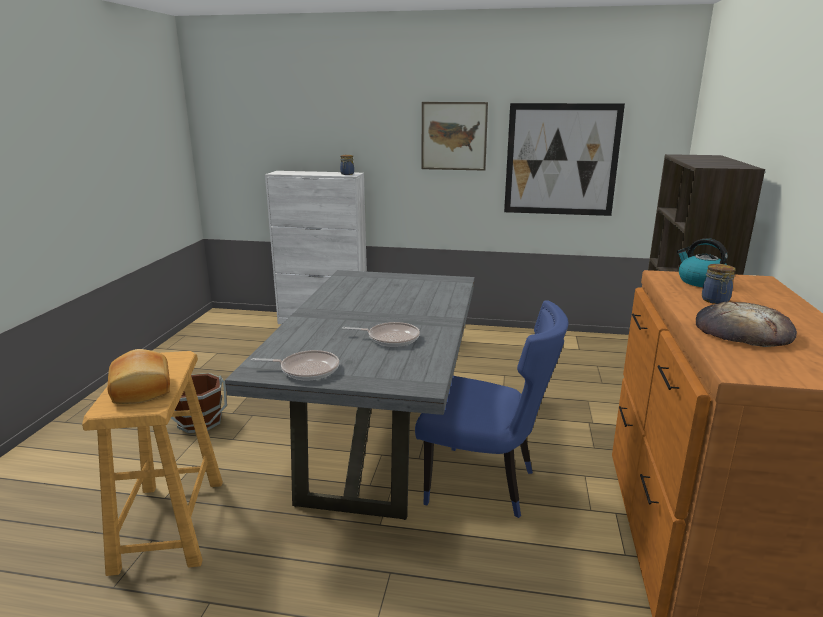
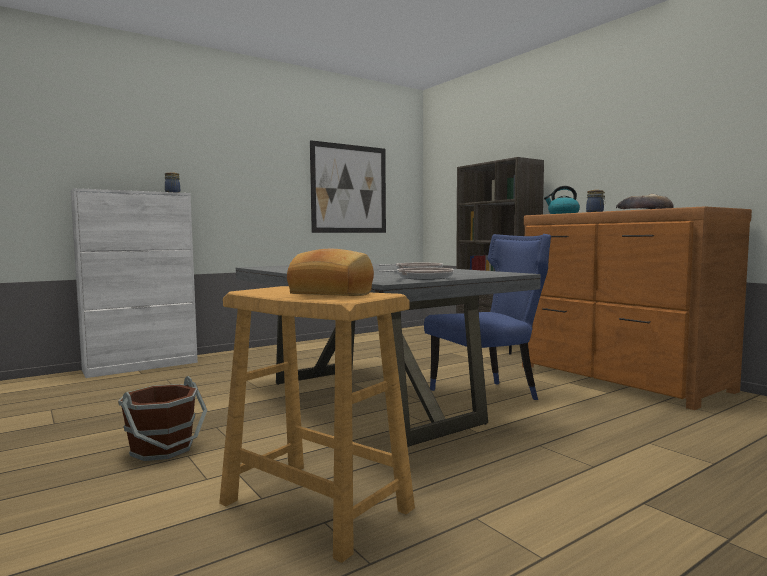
camera: 45 degrees left, 15 degrees down
picture [421,102,488,171] -> none

